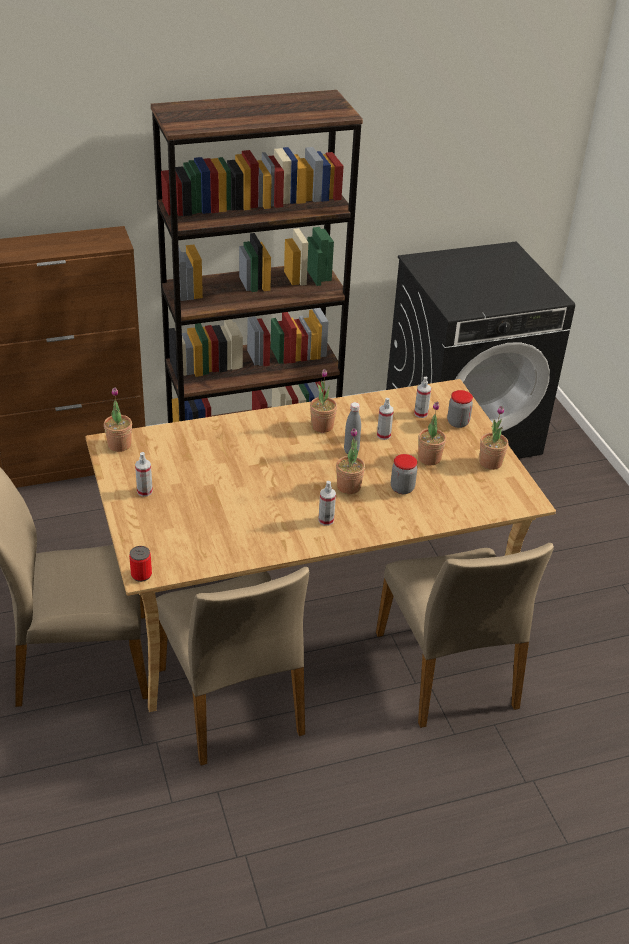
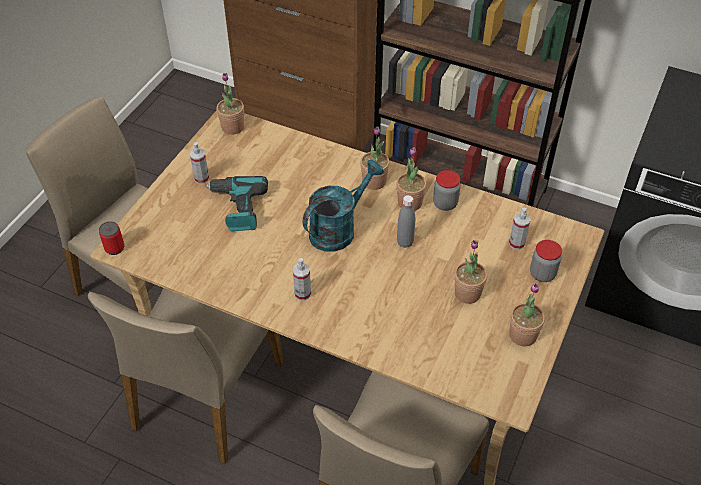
camera: 45 degrees right, 10 degrees up
potted plant [336,428,365,494] -> potted plant moved to [360,126,390,190]
spray bottle [377,398,394,440] -> none
jar [391,454,417,494] -> jar moved to [433,170,461,211]
none -> power drill [204,176,268,231]
none -> turquoise watering can [303,160,384,252]

